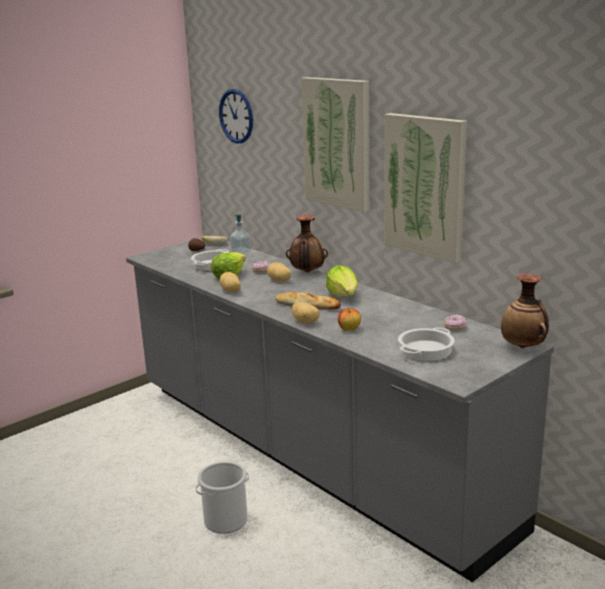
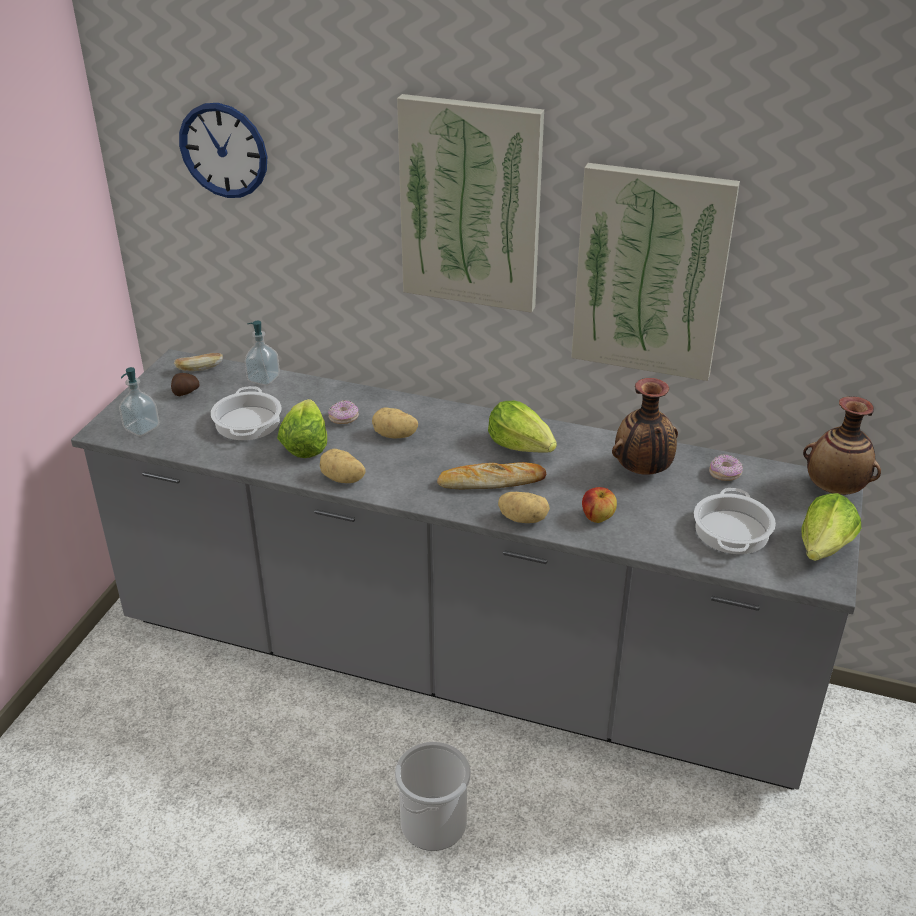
camera: 30 degrees left, 15 degrees up
vase [286,215,328,272] -> vase moved to [612,378,678,475]
none -> soap dispenser [119,367,160,437]
none -> lettuce [801,493,861,561]

